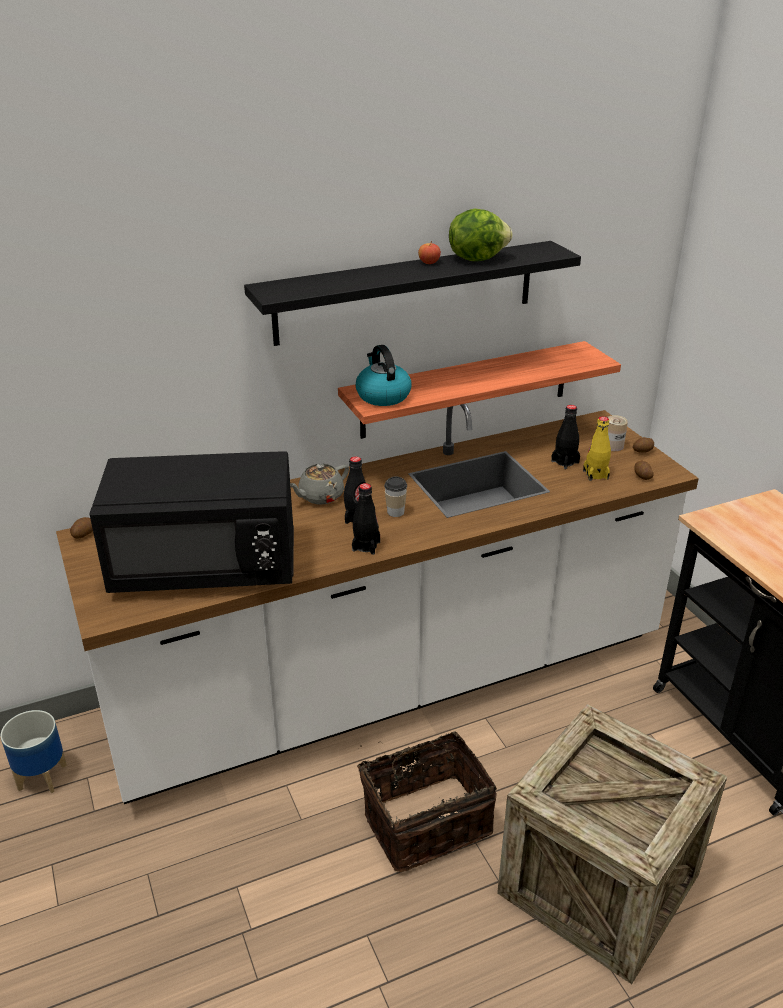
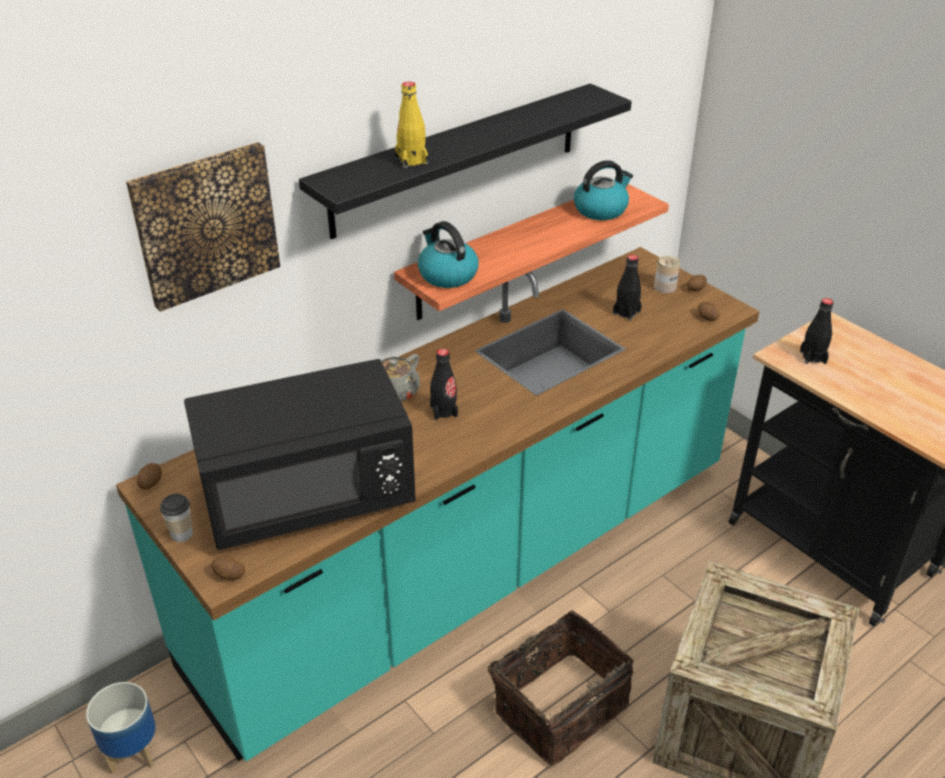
camera: 15 degrees left, 5 degrees up
white counter [56,404,699,804] -> turquoise counter [116,247,760,761]
black bottle [352,483,380,555] -> black bottle moved to [800,298,833,364]
cup [384,477,407,517] -> cup moved to [160,494,193,542]
apple [418,241,441,264] -> none
lettuce [449,208,513,261] -> none
yellow bottle [583,416,611,481] -> yellow bottle moved to [395,82,428,168]
none -> picture [126,142,280,312]
none -> potato [212,556,245,580]
none -> kettle [574,160,633,220]

